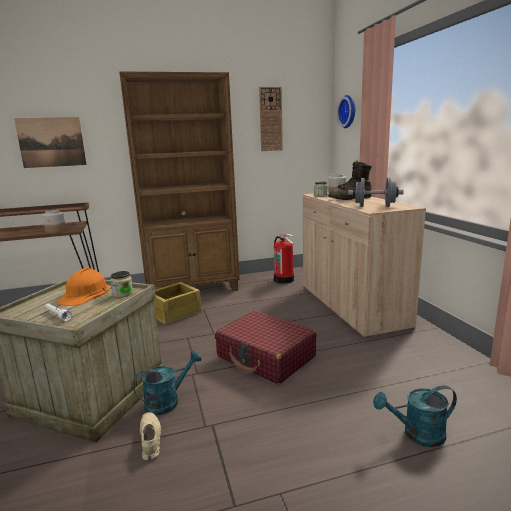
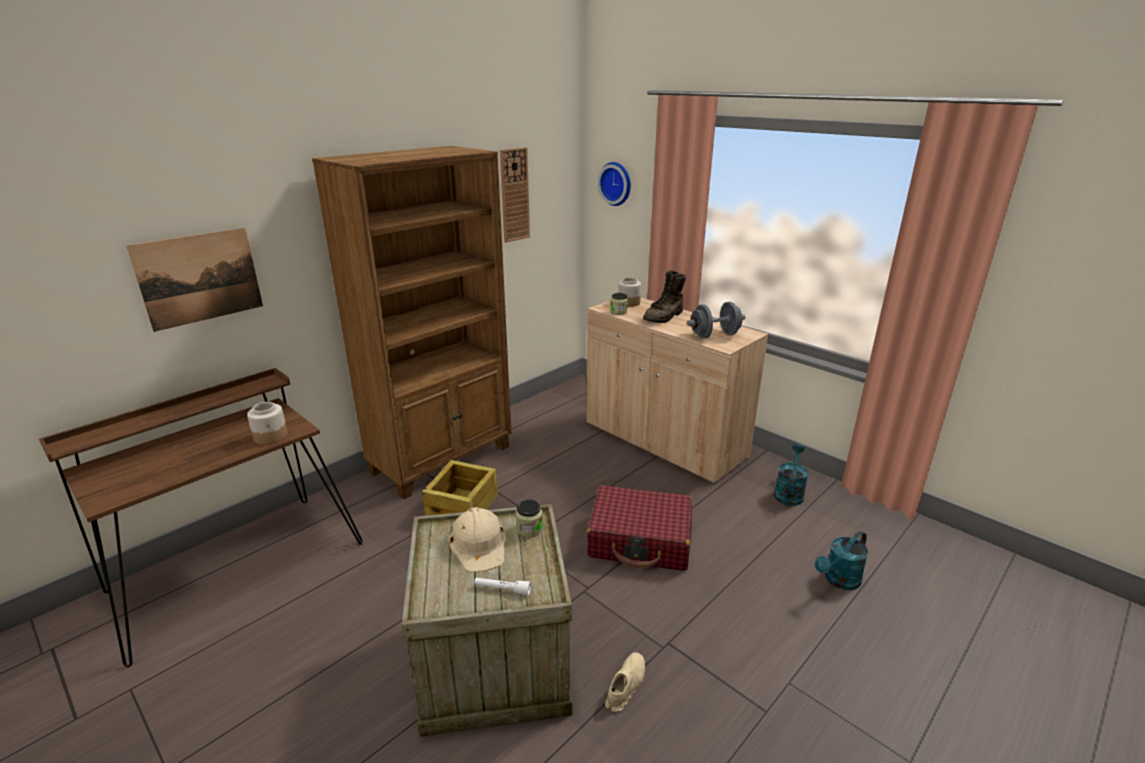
camera: 30 degrees left, 10 degrees up
orange hard hat [58,268,110,306] -> beige hard hat [448,507,506,572]
turquoise watering can [133,350,202,415] -> turquoise watering can moved to [774,444,809,506]
beige shoe [140,412,161,460] -> beige shoe turned 75 degrees clockwise [605,652,645,712]
fire extinguisher [274,234,294,284] -> none

